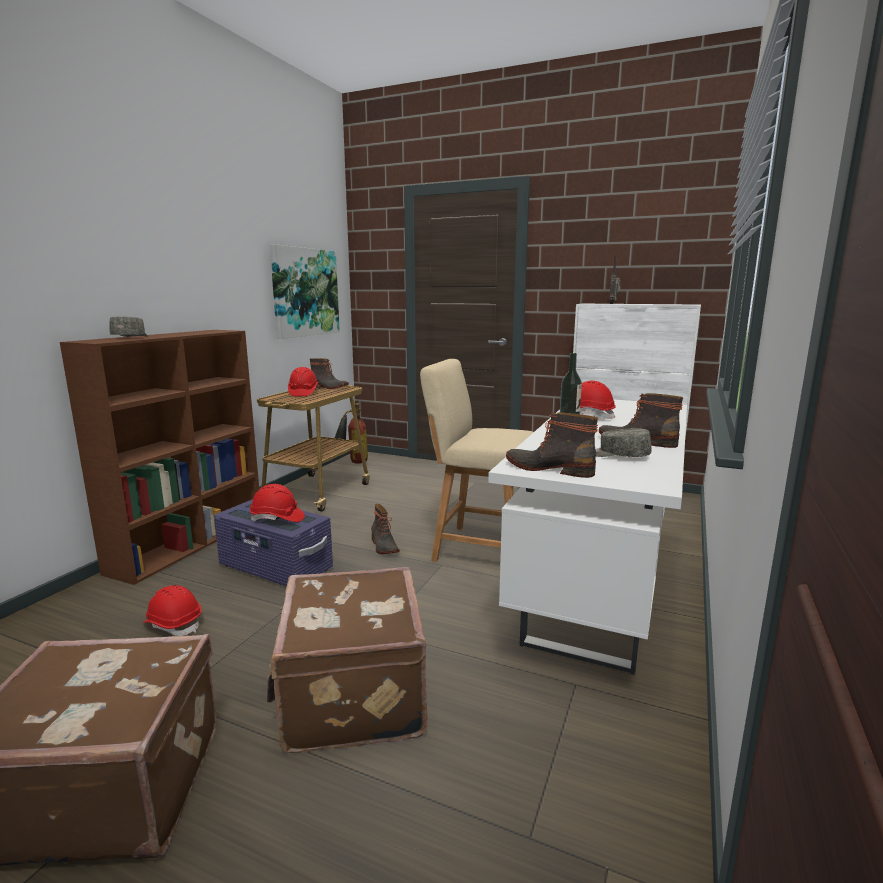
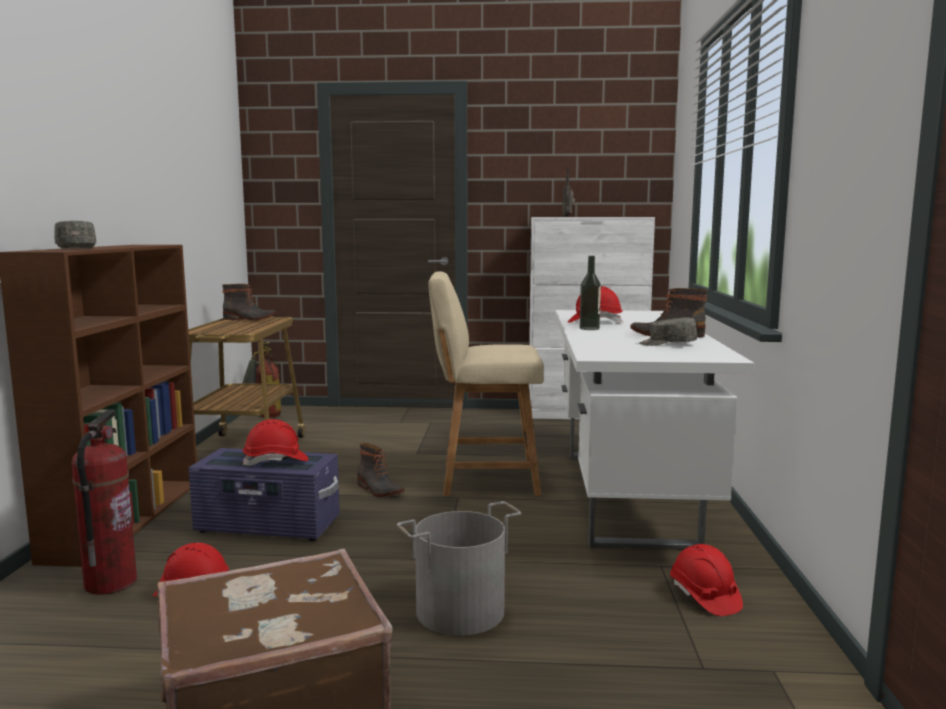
camera: 20 degrees left, 5 degrees down
brown suitcase [267,567,428,753] -> grey bucket [397,501,522,636]
picture [270,244,340,339] -> none
red hard hat [288,367,318,396] -> red hard hat moved to [670,544,743,616]
boot [506,412,598,478] -> none
none -> fire extinguisher [71,410,137,595]

